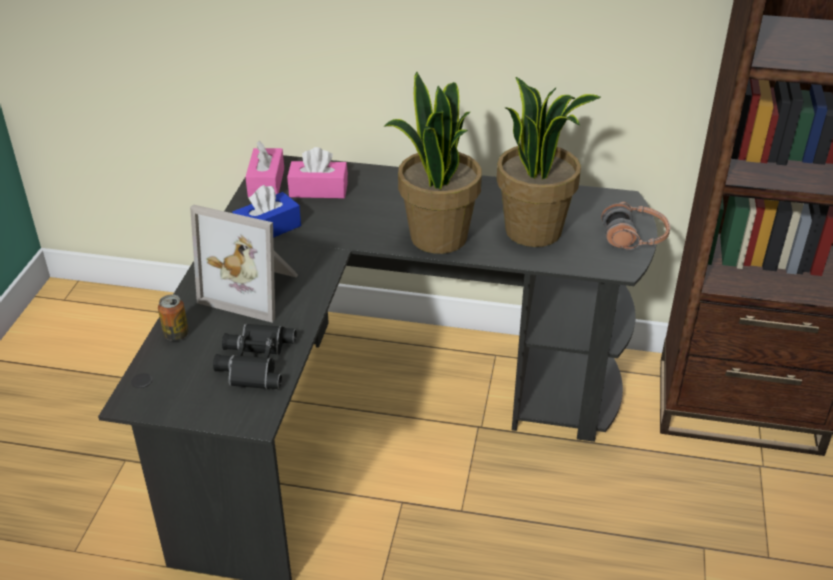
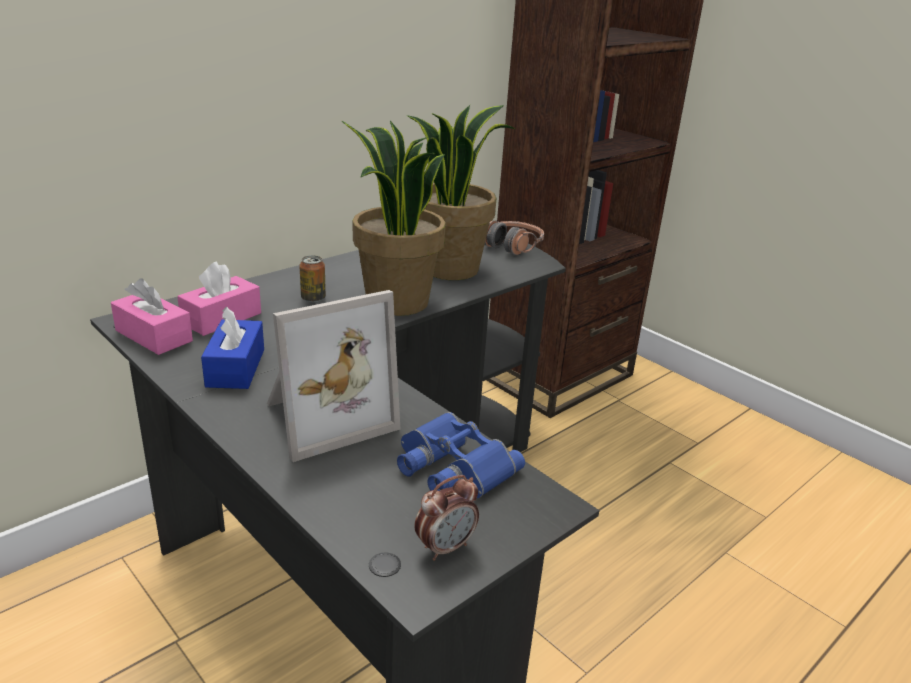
camera: 55 degrees left, 10 degrees down
can [158,295,189,341] -> can moved to [300,255,326,302]
black binoculars [213,324,297,389] -> blue binoculars [397,412,525,498]
none -> alarm clock [415,475,479,561]

